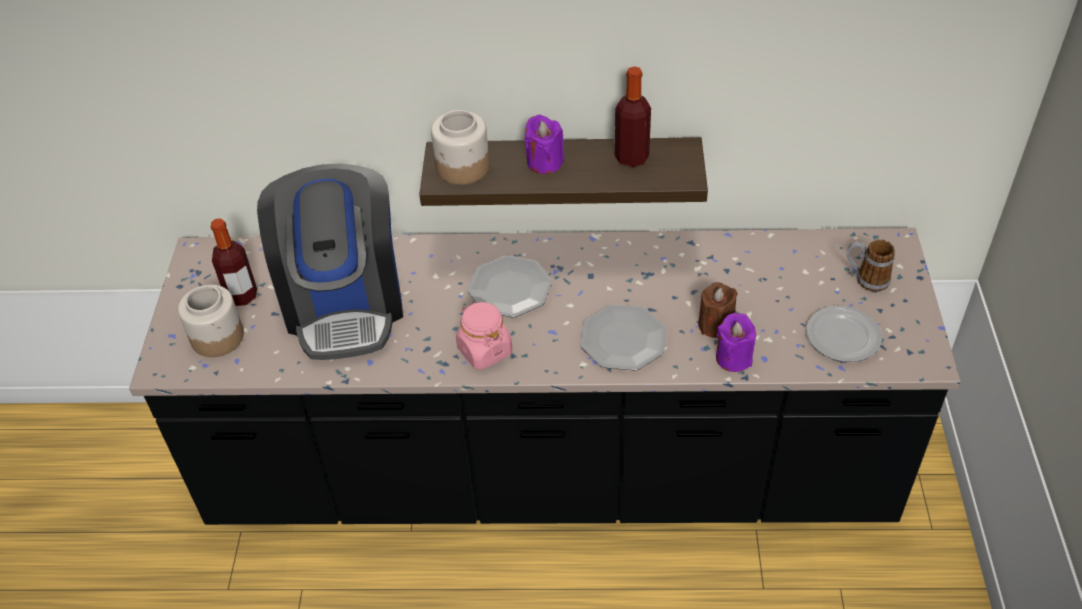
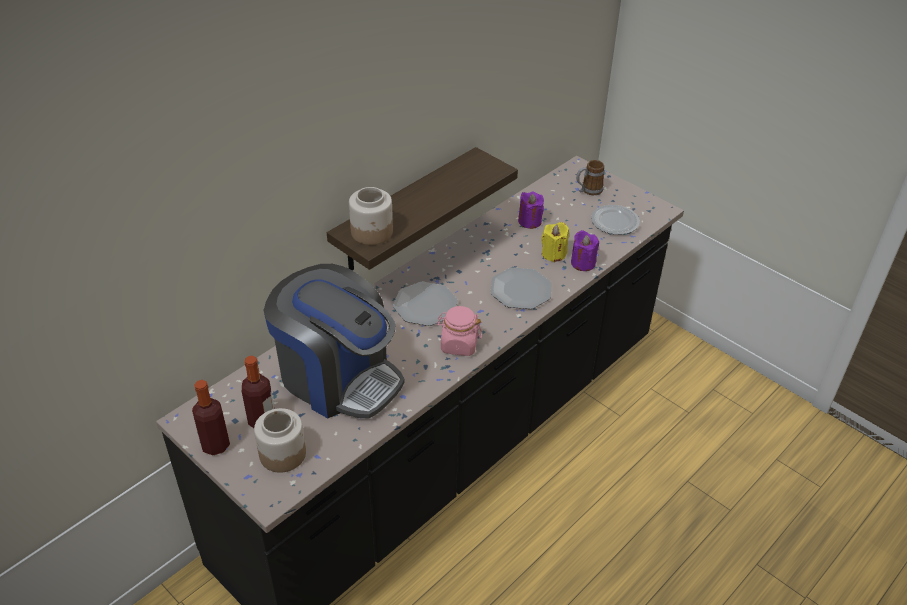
camera: 50 degrees left, 5 degrees down
purple candle [525,115,564,174] -> purple candle moved to [518,191,544,229]
bottle [615,66,651,167] -> bottle moved to [192,380,230,456]
brown candle [698,282,738,338] -> yellow candle [541,222,569,262]

